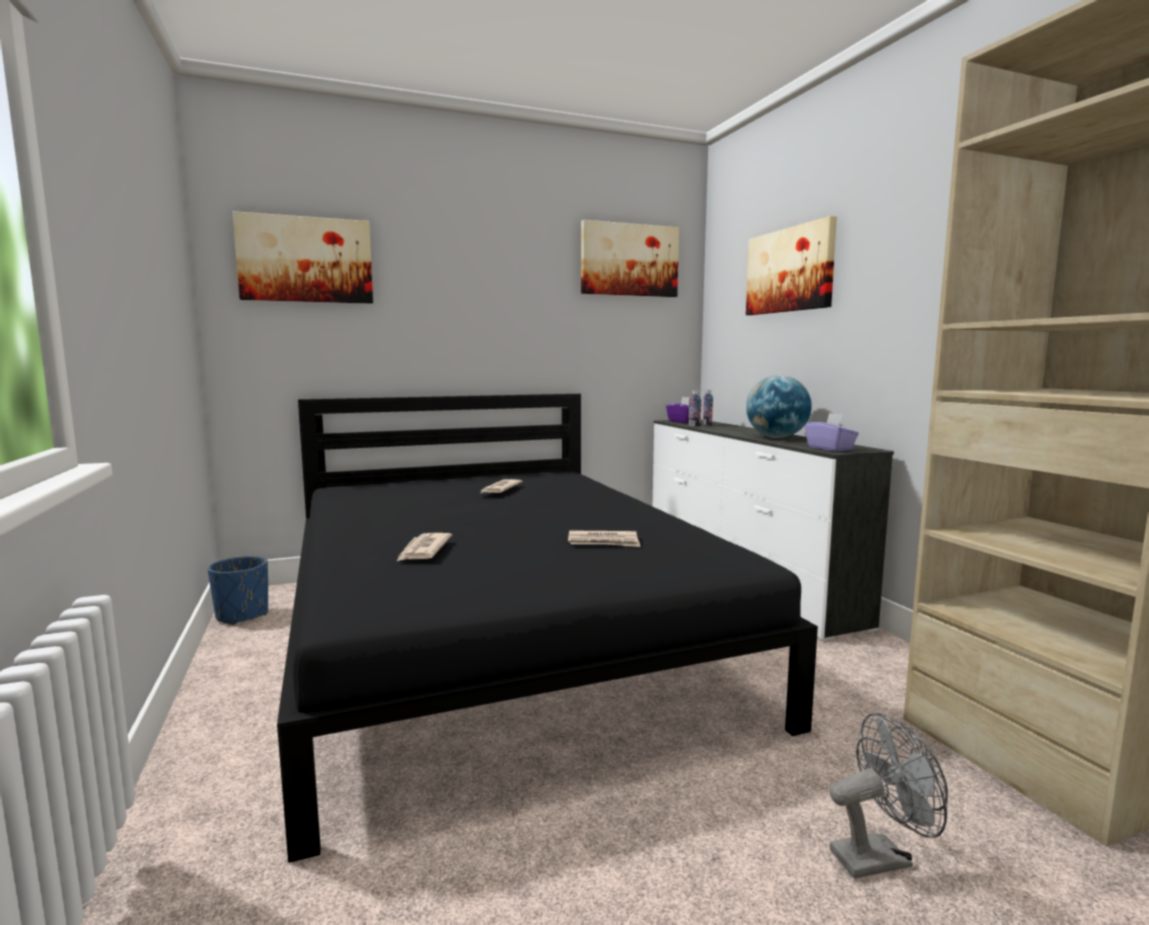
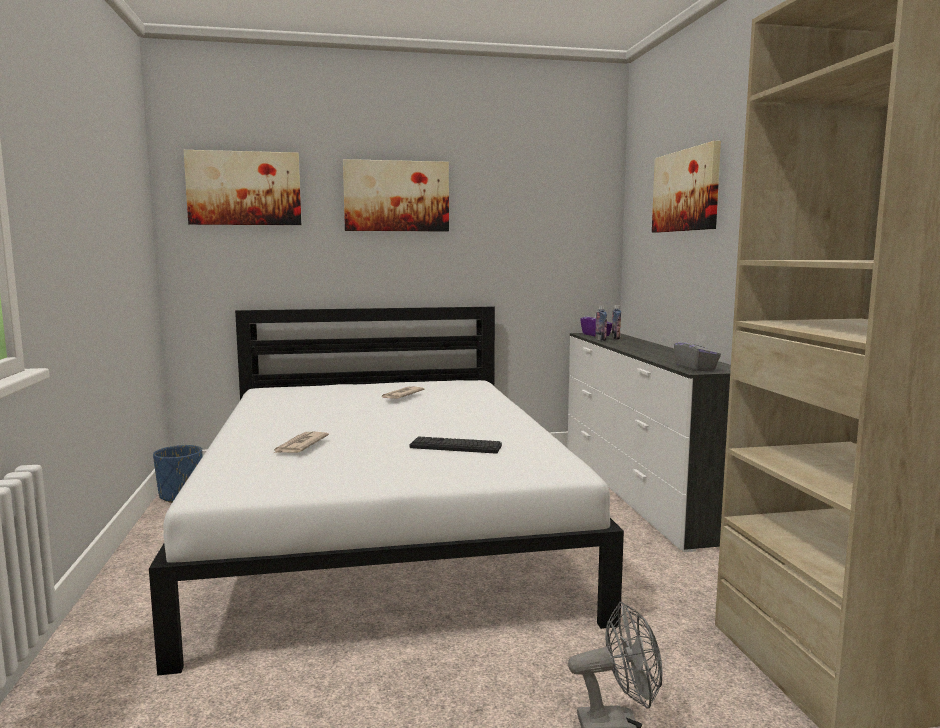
camera: 10 degrees right, 0 degrees up
black bed [277,394,818,863] -> white bed [149,307,624,676]
newspaper [568,530,640,547] -> keyboard [410,436,502,454]
picture [581,220,679,297] -> picture moved to [343,159,449,231]
globe [746,375,812,438] -> none
purple tissue box [805,413,859,451] -> grey tissue box [674,334,721,371]

